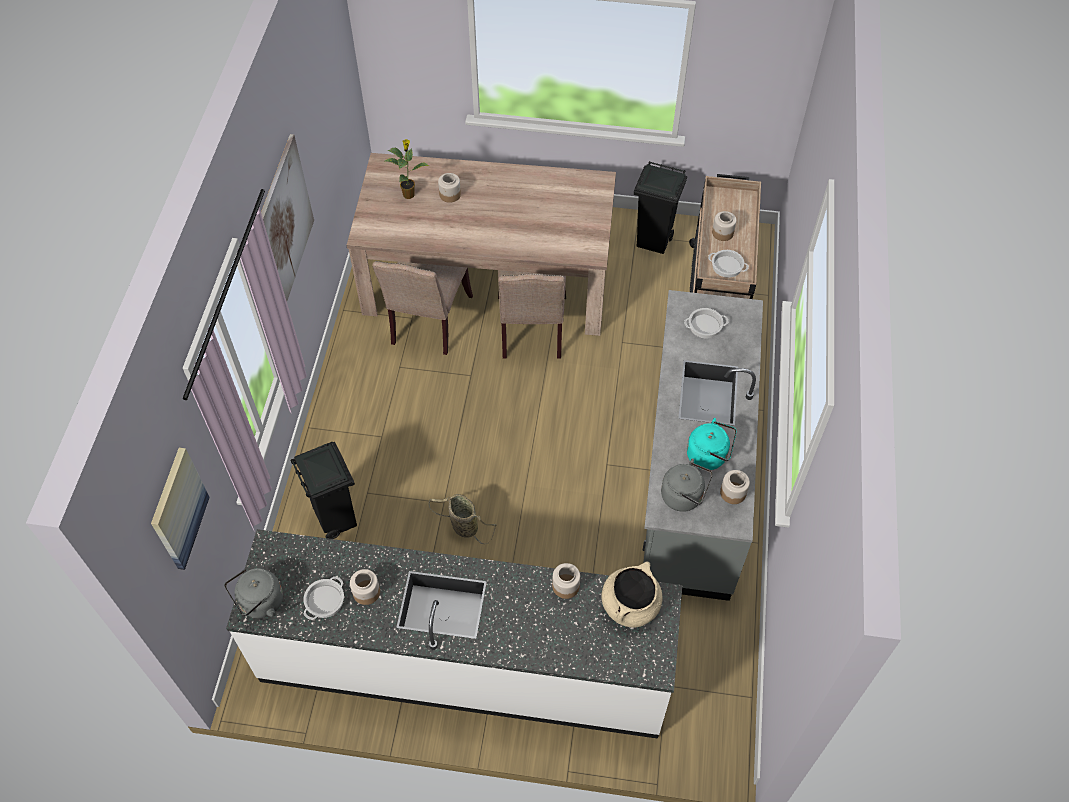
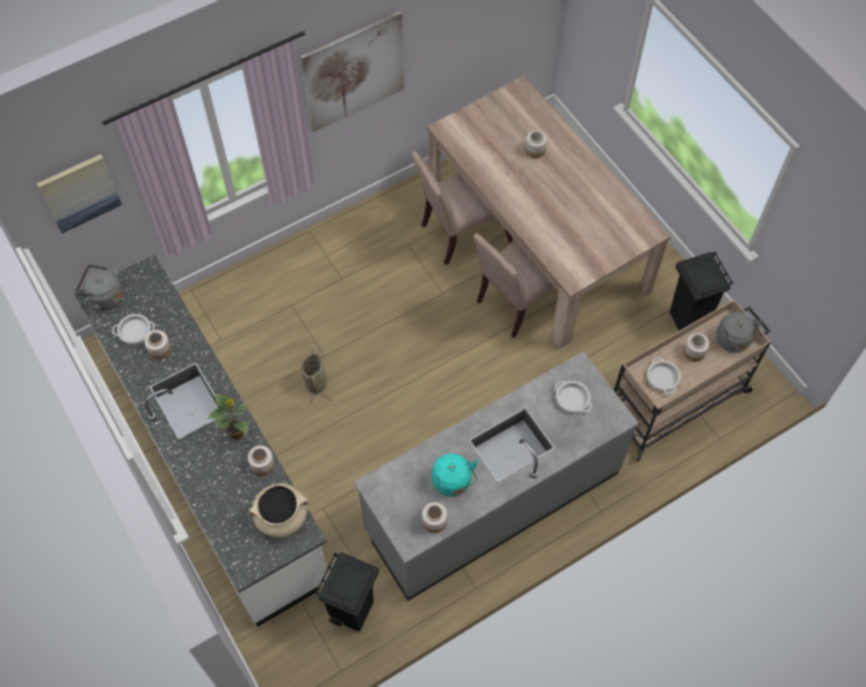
camera: 50 degrees right, 5 degrees up
black trash can [291,442,357,539] -> black trash can moved to [315,552,379,632]
potted plant [385,139,430,199] -> potted plant moved to [208,394,249,440]
grey kettle [661,458,713,512] -> grey kettle moved to [716,312,762,353]

